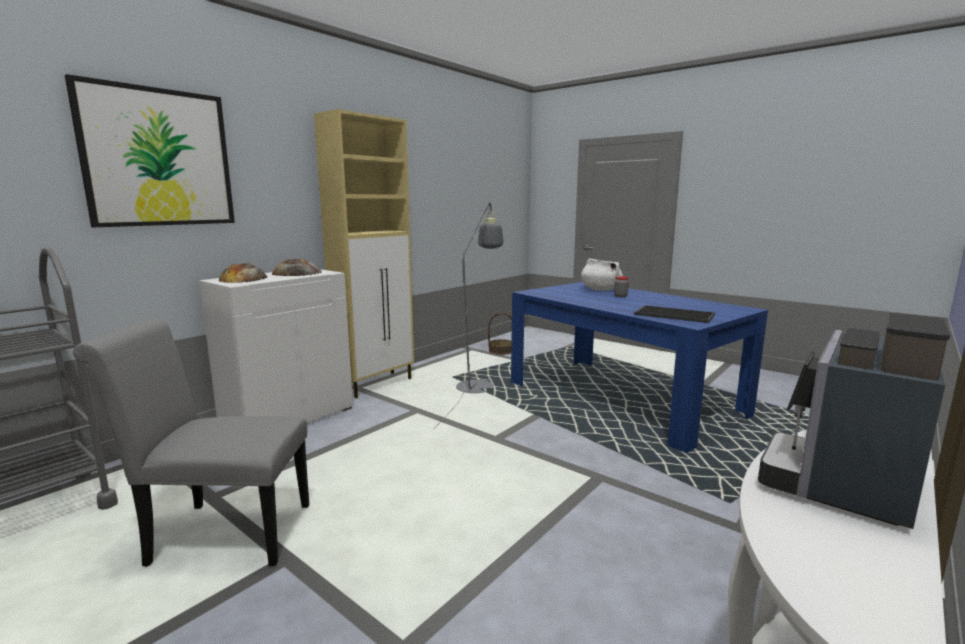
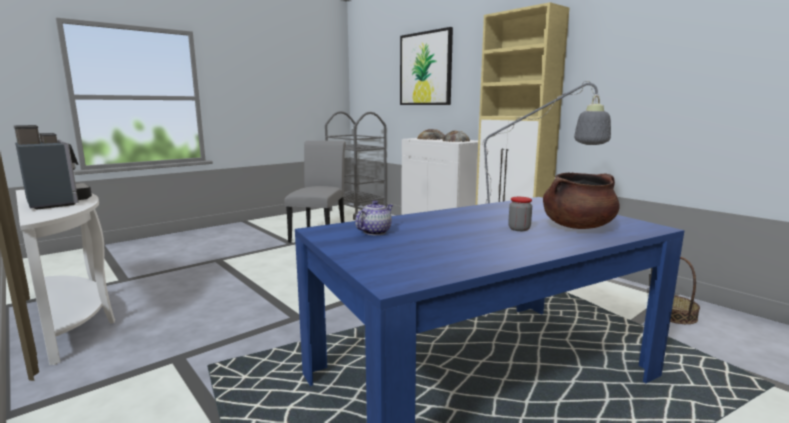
camera: 100 degrees right, 0 degrees up
white cooking pot [581,258,623,291] -> brown cooking pot [543,172,619,229]
tray [634,305,715,323] -> teapot [355,200,393,235]

